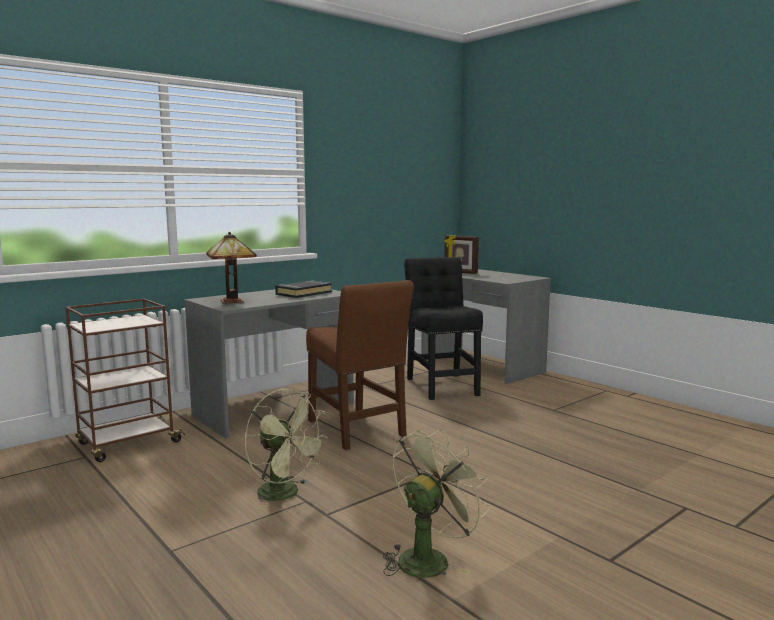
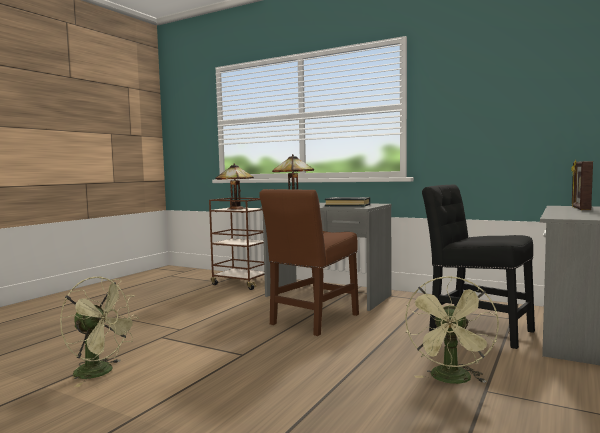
camera: 70 degrees right, 5 degrees down
green fan [245,389,329,510] -> green fan moved to [405,276,499,384]
black chair [404,257,483,400] -> black chair turned 105 degrees counterclockwise [422,184,535,349]
none -> table lamp [215,163,254,210]

